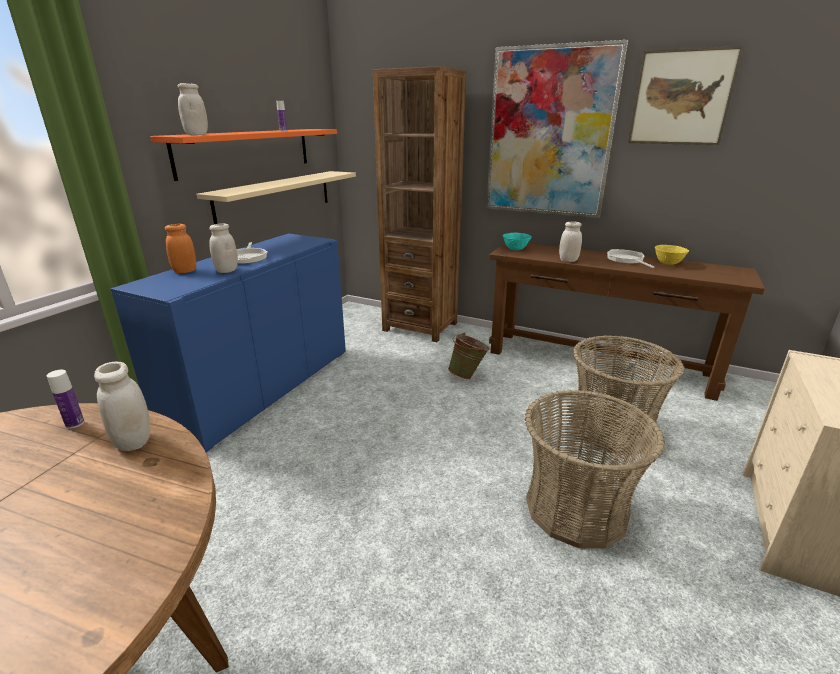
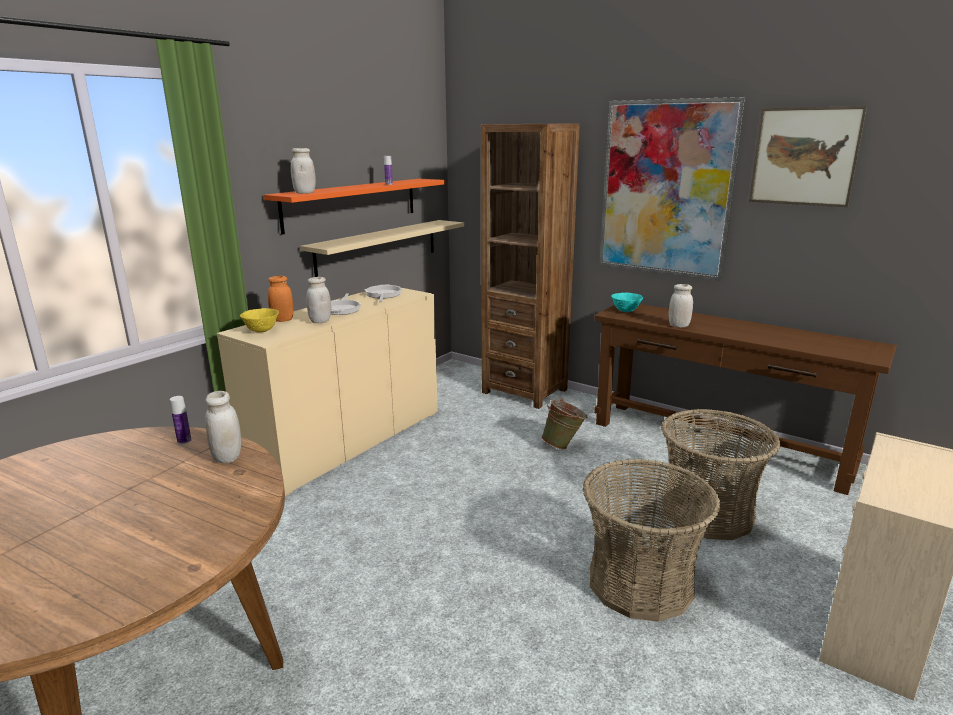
camera: 10 degrees right, 5 degrees down
blue cabinet [110,233,346,452] -> beige cabinet [217,288,438,496]
frying pan [607,249,655,268] -> frying pan moved to [365,285,402,303]
yellow bowl [655,245,689,265] -> yellow bowl moved to [240,308,279,332]

